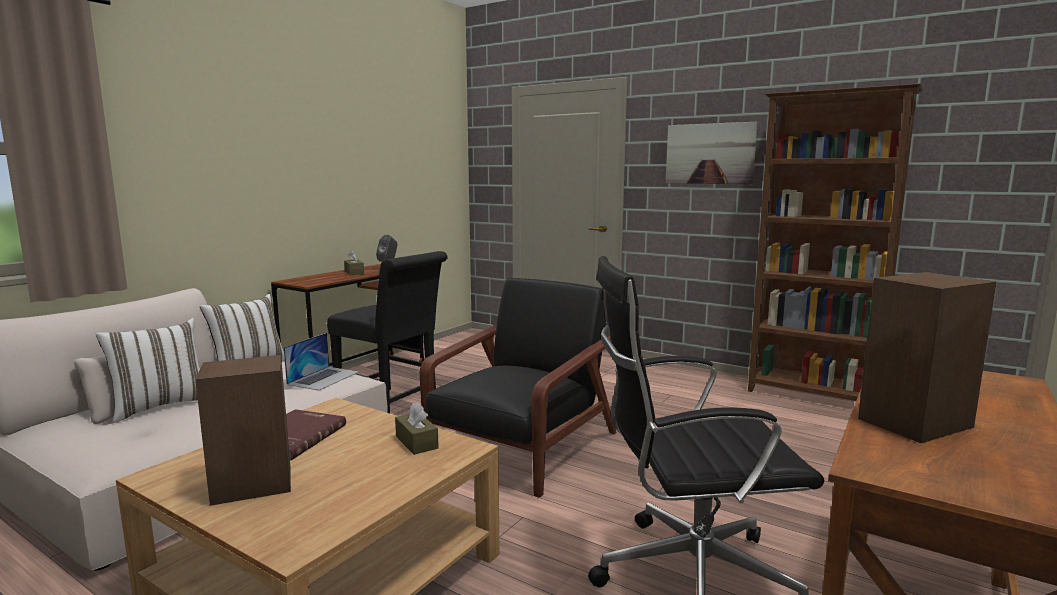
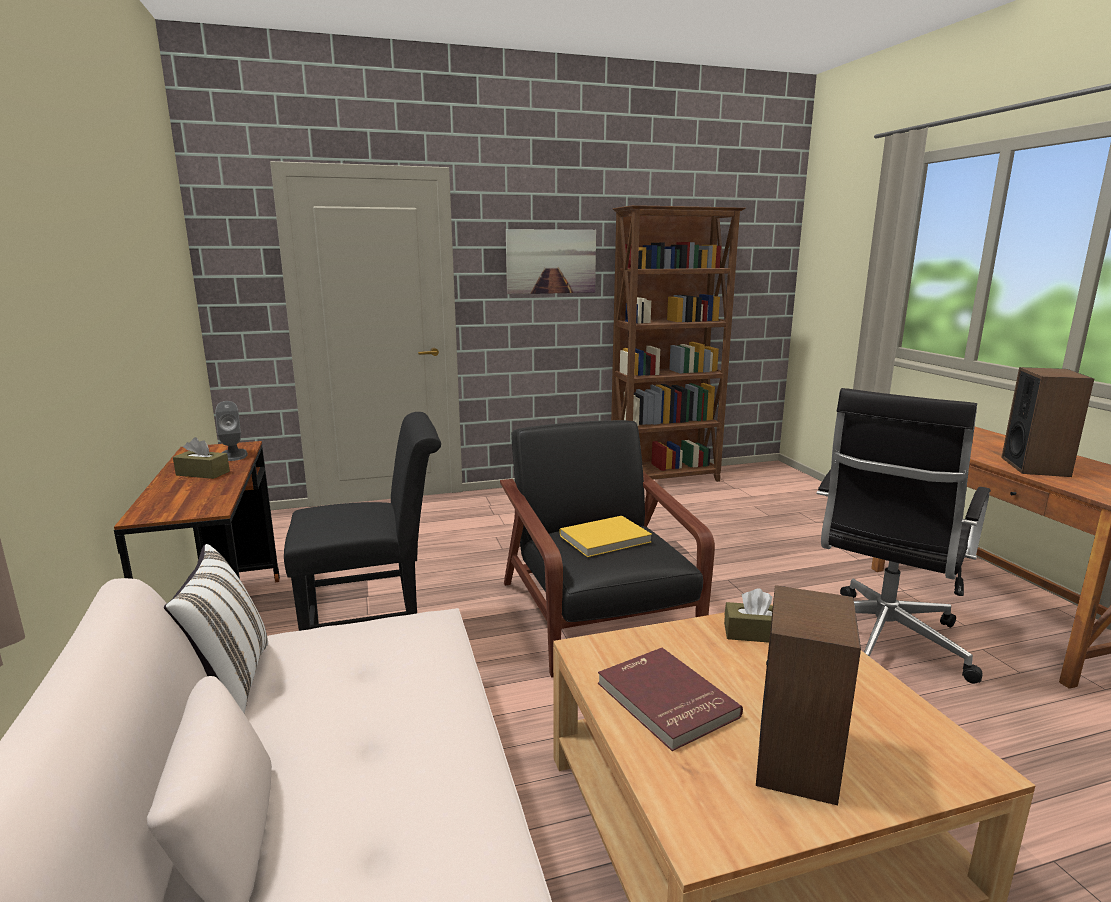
camera: 50 degrees left, 5 degrees up
white pillow [96,318,200,423] -> none
laptop [284,333,360,391] -> none
none -> yellow book [559,516,652,557]

